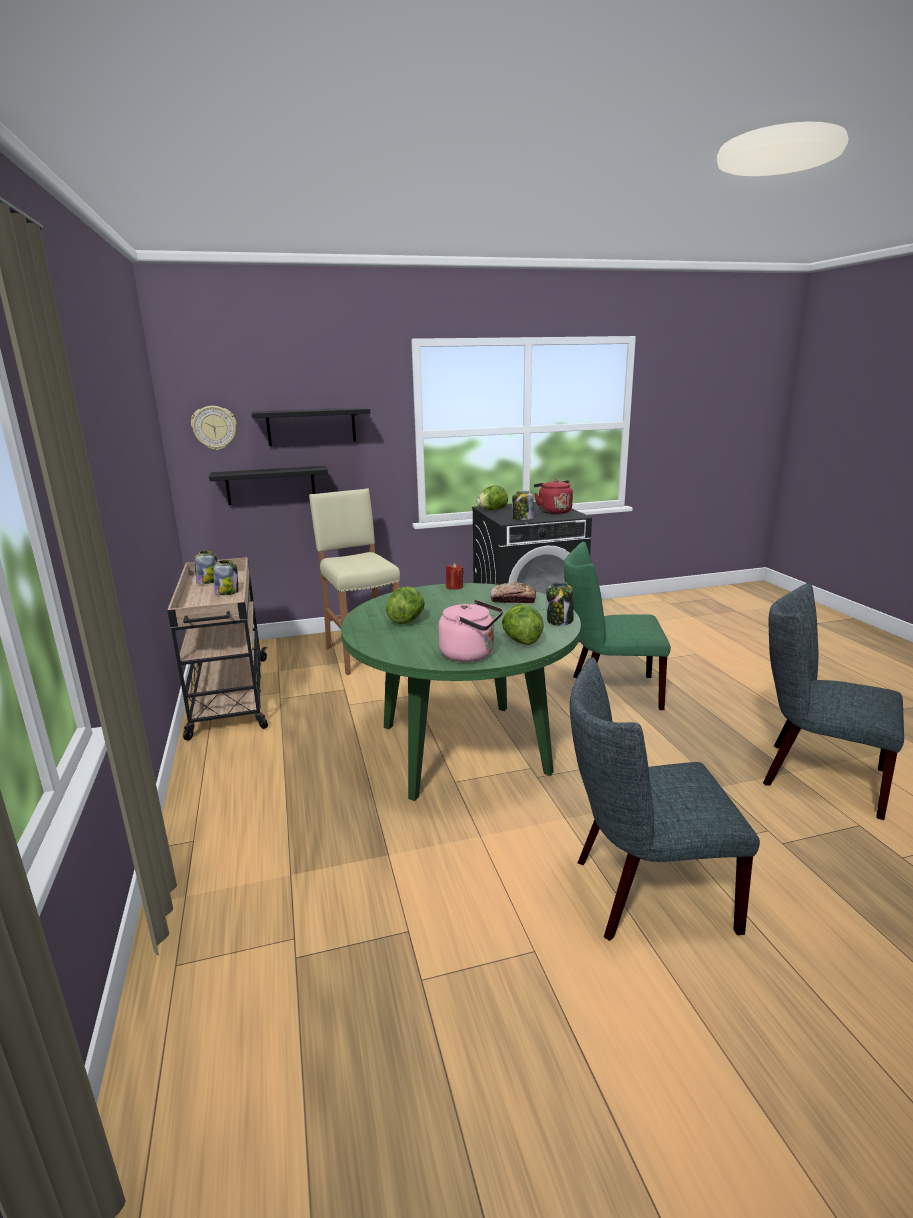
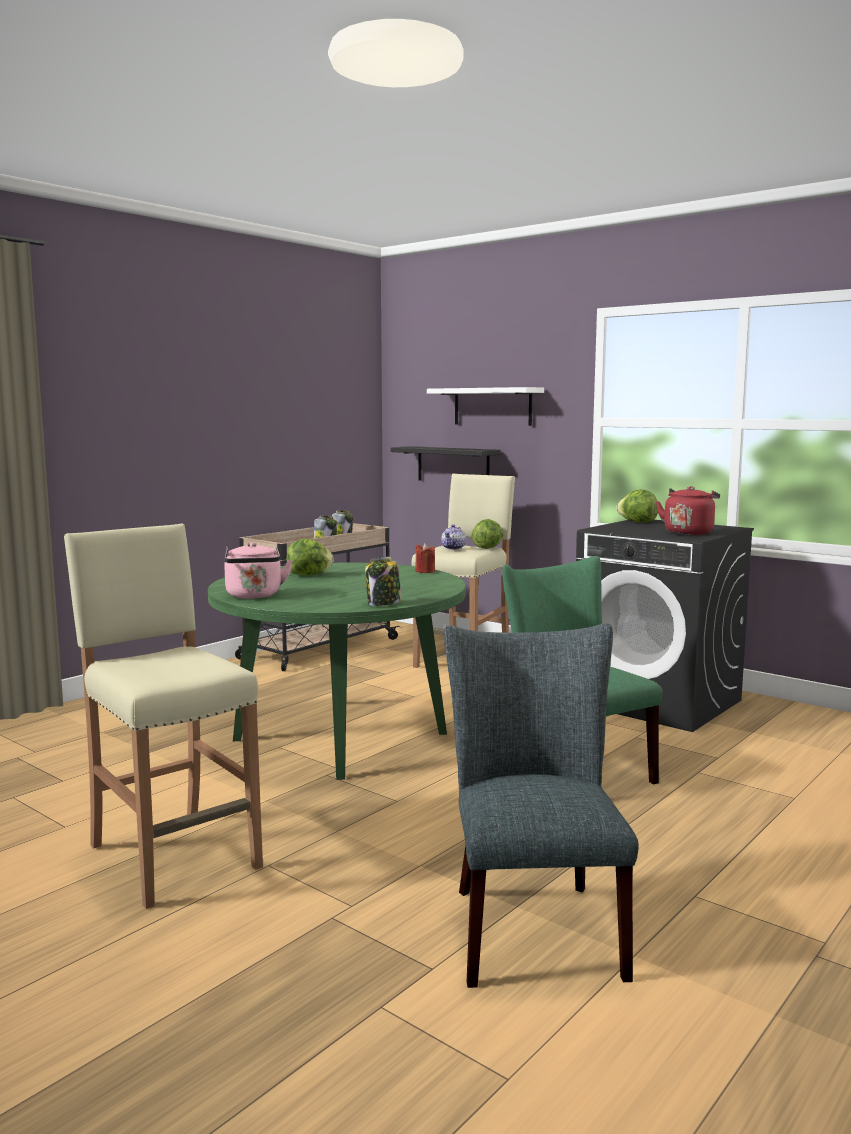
camera: 55 degrees right, 10 degrees down
wall clock [191,406,237,450] -> none
black shelf [252,407,370,446] -> white shelf [427,387,544,426]
bread [490,582,536,604] -> none
lettuce [502,604,544,645] -> lettuce moved to [471,519,503,549]
jar [512,491,534,520] -> none
grey chair [570,657,760,941] -> beige stool [64,524,263,909]
none -> teapot [441,524,466,550]

